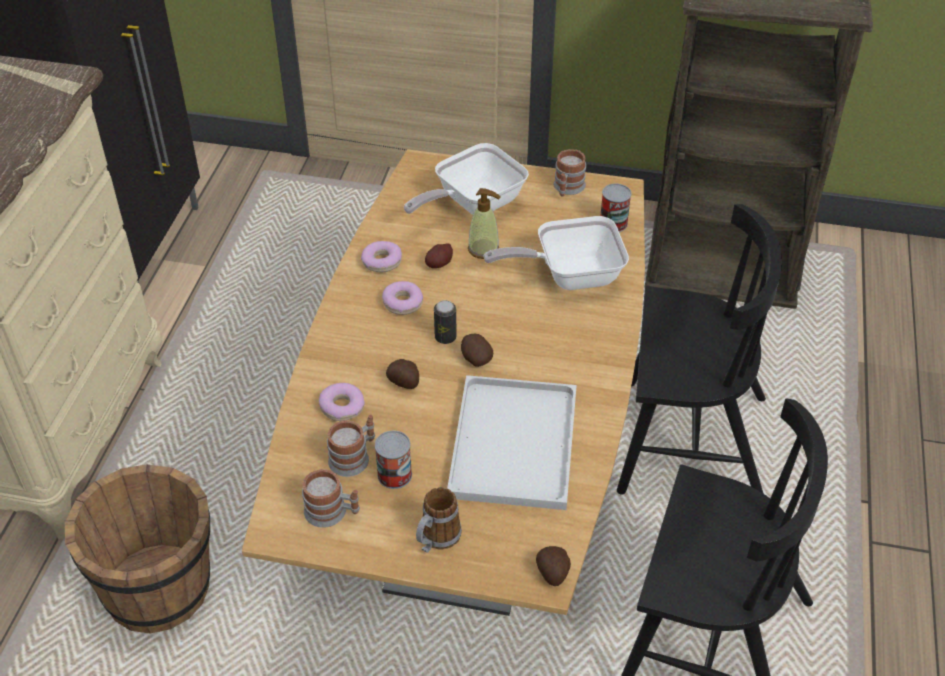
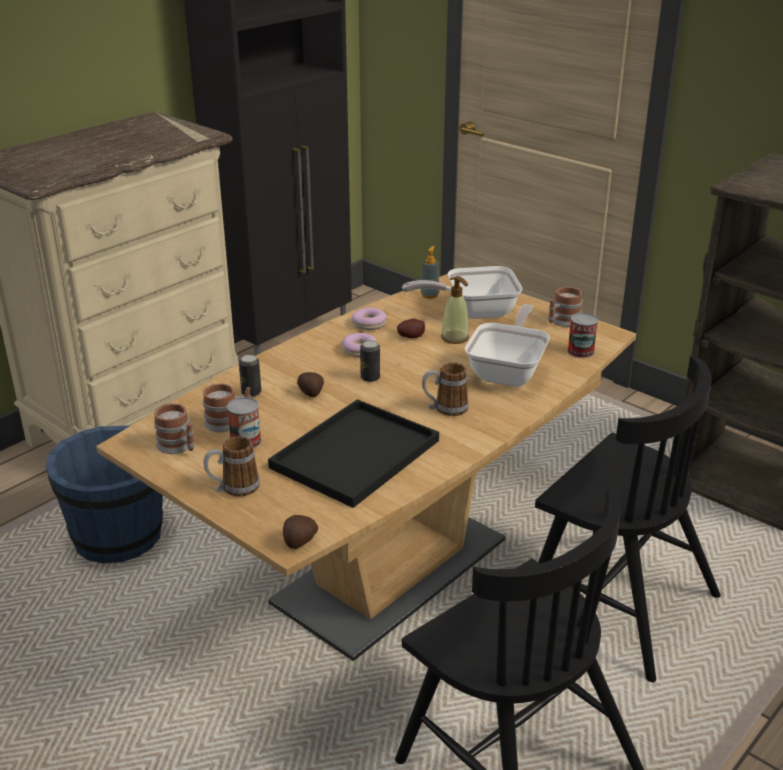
camera: 30 degrees right, 15 degrees down
brown bucket [65,464,210,633] -> blue bucket [45,425,163,564]
donut [319,383,365,421] -> can [239,354,261,397]
white tray [447,375,577,510] -> black tray [268,399,439,508]
potato [461,334,493,367] -> none
frying pan [483,216,629,290] -> frying pan turned 90 degrees clockwise [465,304,550,387]
none -> soap dispenser [420,246,439,299]
none -> mug [422,362,469,416]

